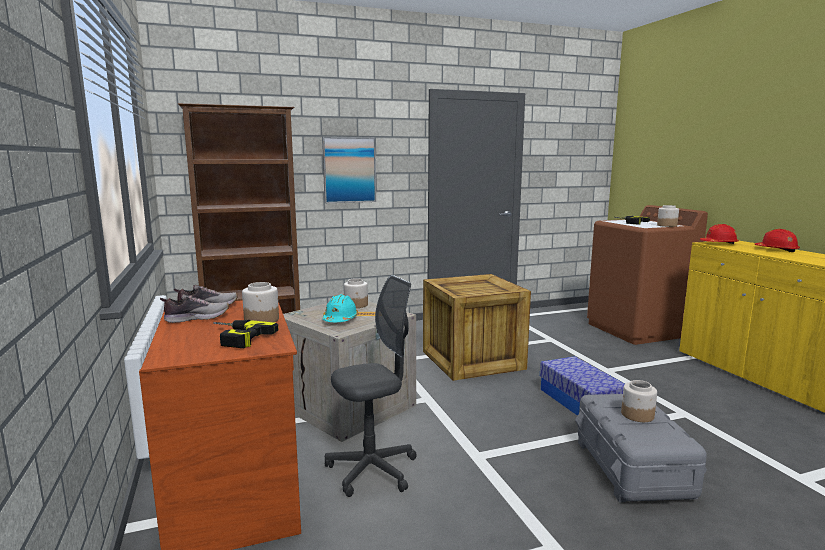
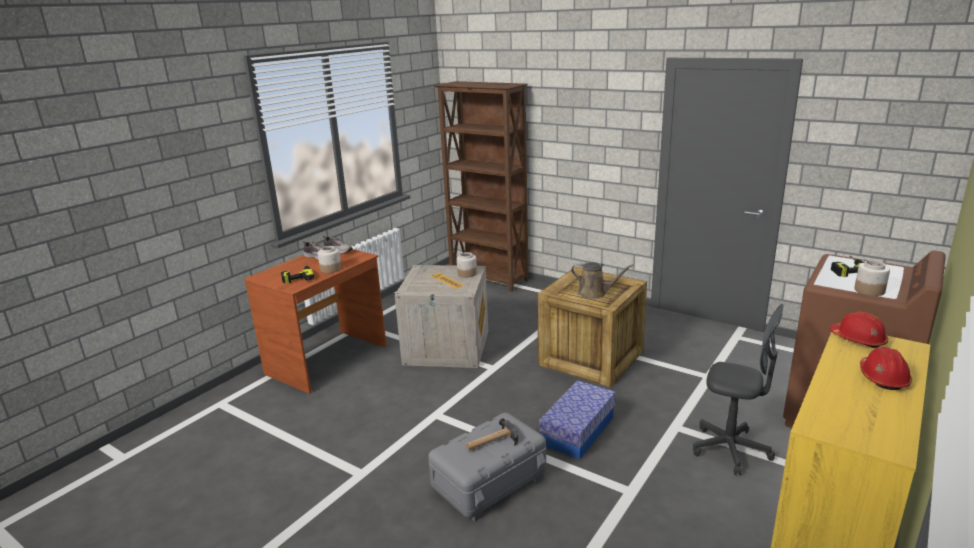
camera: 55 degrees right, 10 degrees up
picture [322,137,376,203] -> none
turquoise hard hat [323,294,358,322] -> none
grey office chair [325,275,417,497] -> grey office chair moved to [693,304,784,475]
jar [621,380,657,422] -> hammer [466,418,518,450]
none -> brown watering can [571,262,634,299]

